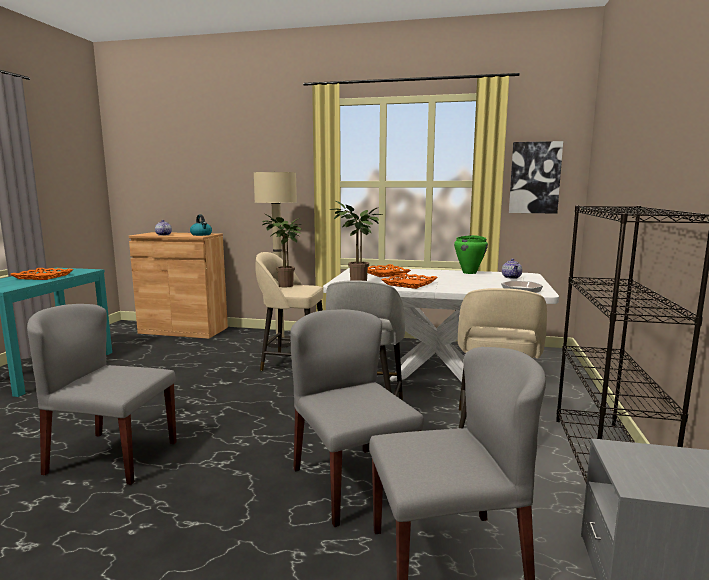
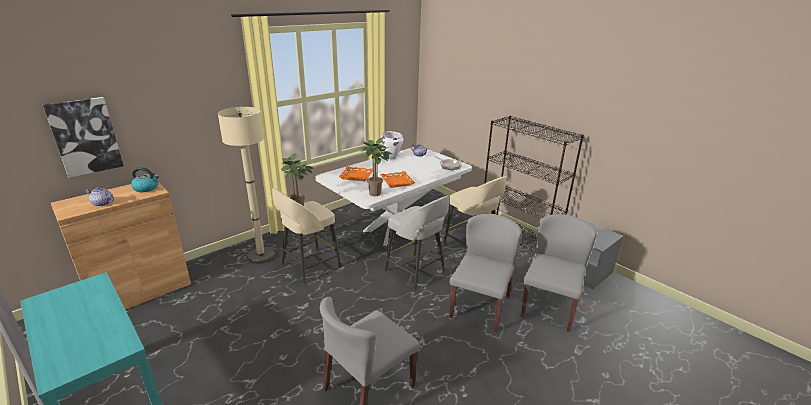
camera: 55 degrees left, 15 degrees up
orange tray [10,268,74,280] -> none
grey chair [290,309,424,527] -> grey chair turned 105 degrees clockwise [449,214,522,332]
green cooking pot [454,235,488,274] -> white cooking pot [381,131,403,159]
picture [509,141,563,213] -> picture moved to [42,97,124,178]

